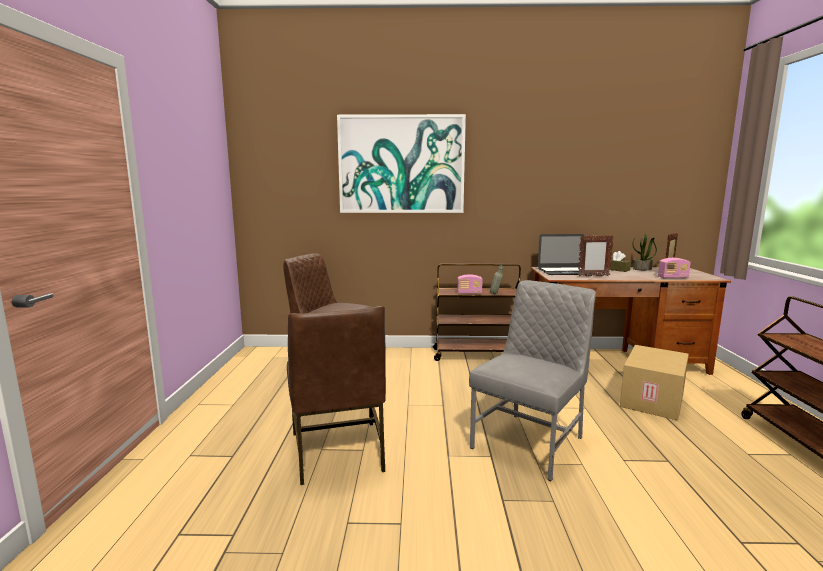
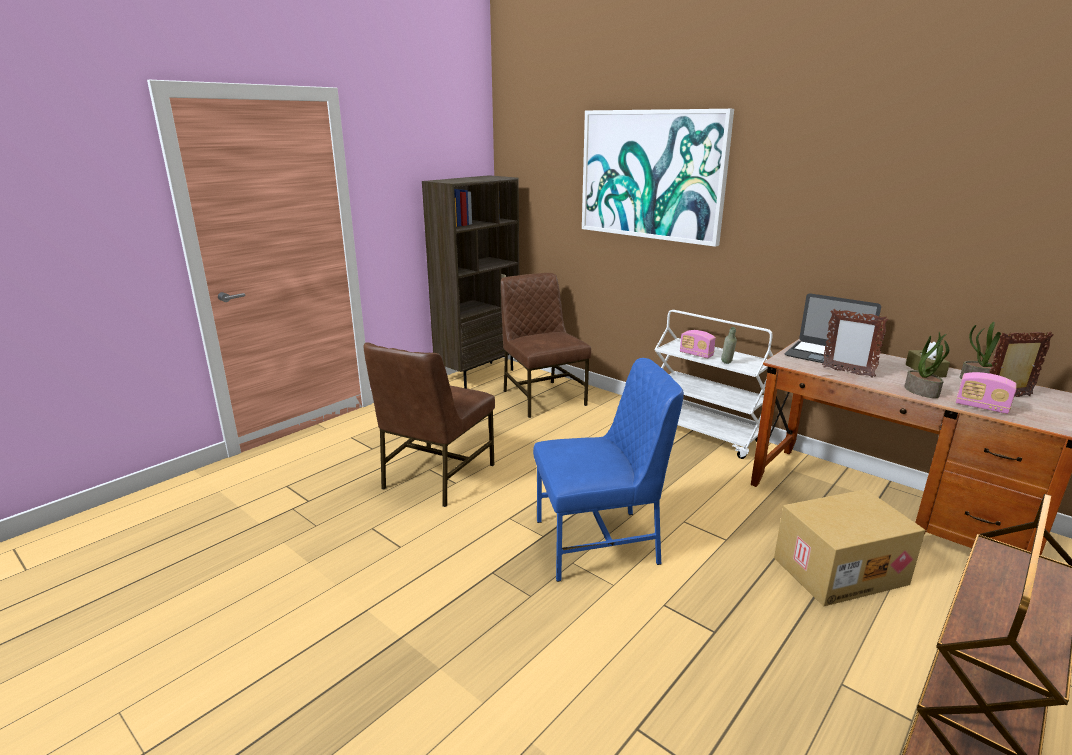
camera: 40 degrees right, 10 degrees up
brown cart [433,264,521,361] -> white cart [654,310,773,459]
grey chair [469,280,596,481] -> blue chair [533,358,684,582]
none -> brown bookcase [422,175,519,389]
none -> potted plant [904,332,949,398]

